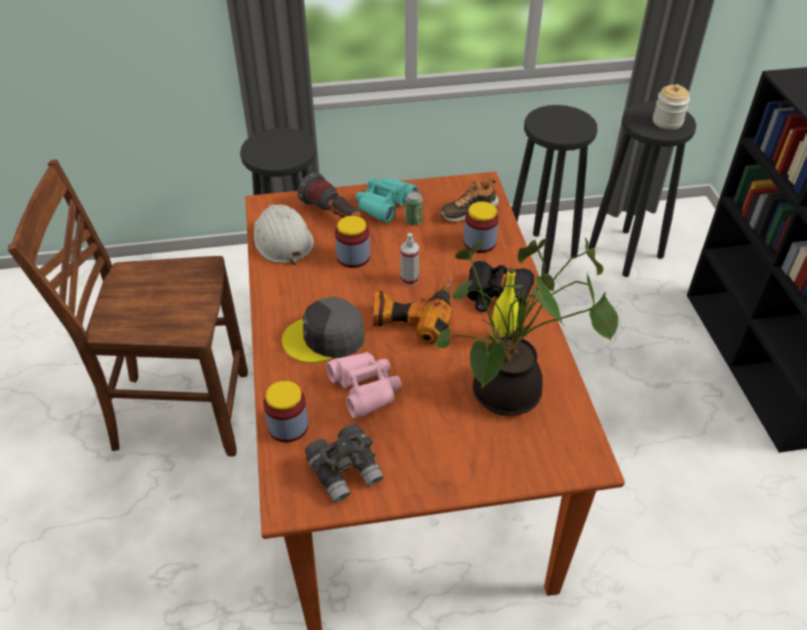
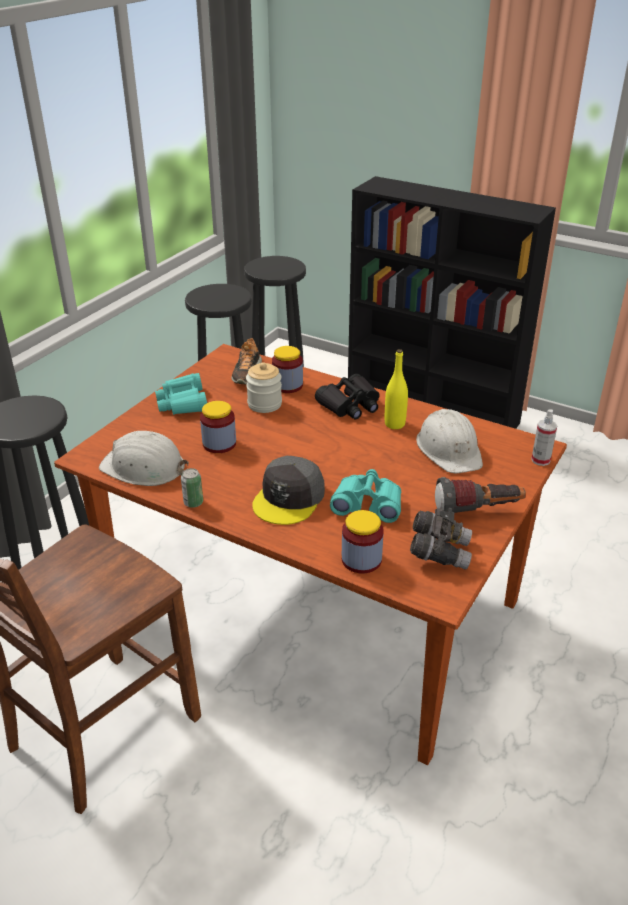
camera: 50 degrees left, 10 degrees down
flashlight [298,172,361,218] -> flashlight moved to [435,477,526,513]
pink binoculars [326,352,402,418] -> turquoise binoculars [330,469,401,523]
power drill [373,277,452,345] -> none
spray bottle [401,233,419,286] -> spray bottle moved to [531,409,557,466]
can [406,191,423,225] -> can moved to [181,468,203,508]
potted plant [434,238,618,416] -> white hard hat [416,409,483,473]
jar [653,84,690,130] -> jar moved to [246,362,282,413]

